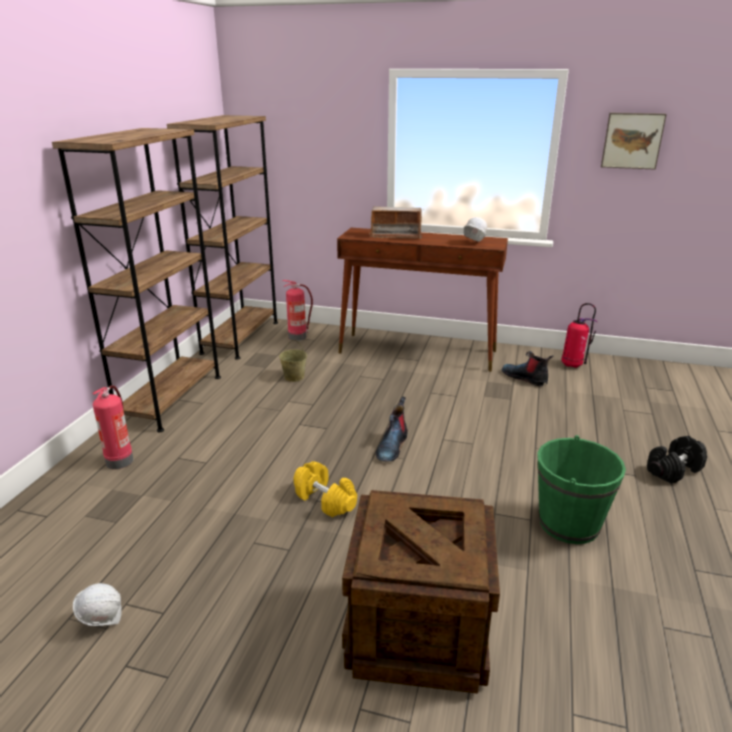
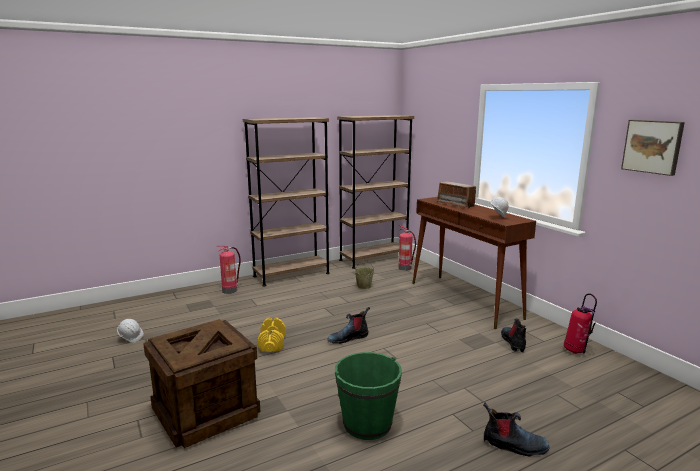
camera: 45 degrees right, 10 degrees down
black dumbbell [647,436,707,484] -> boot [483,402,550,457]

